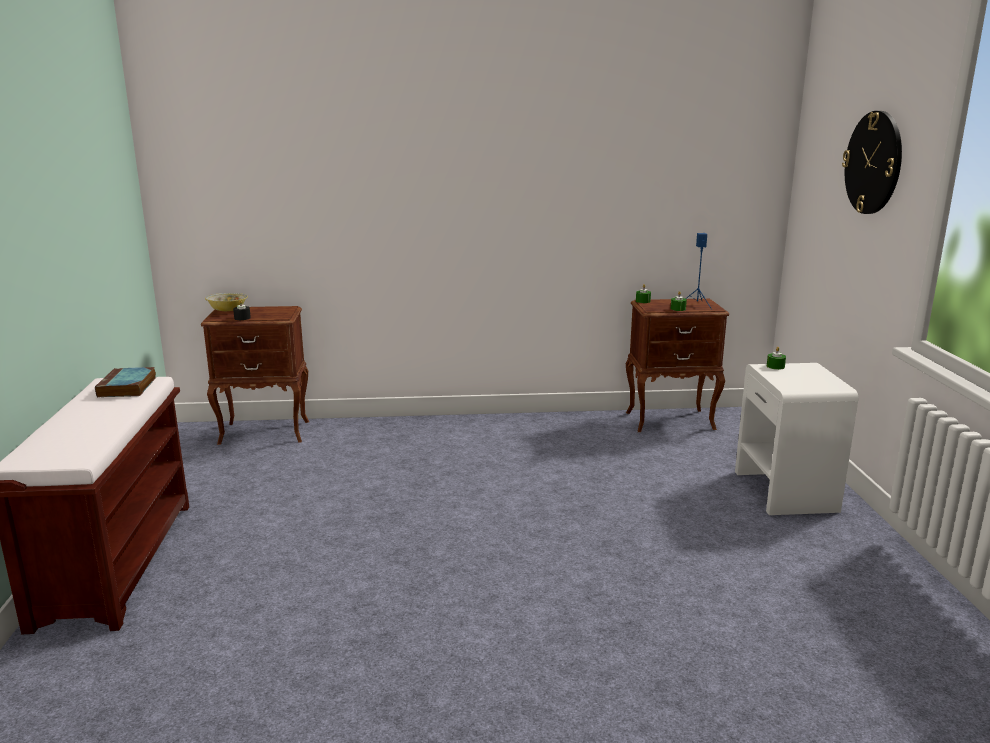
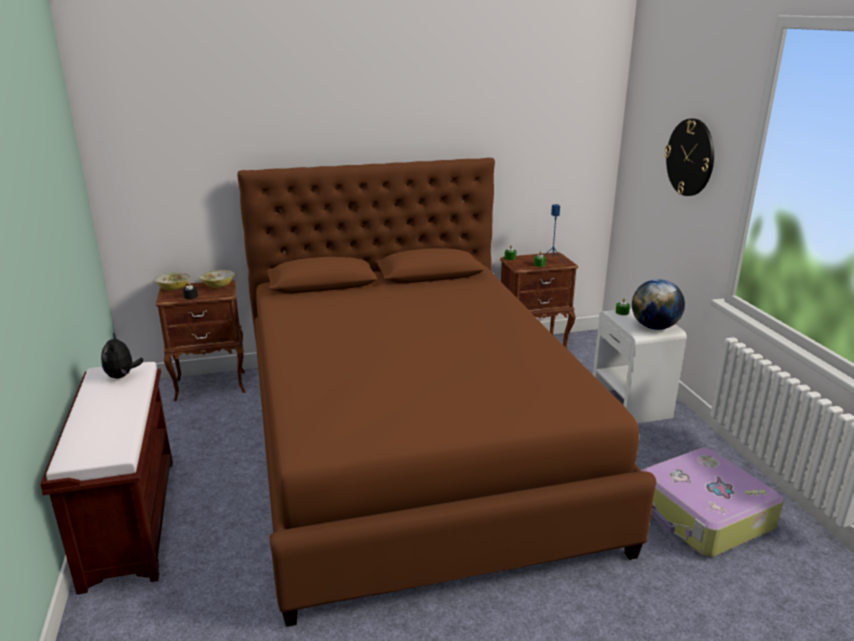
camera: 10 degrees left, 5 degrees up
book [95,367,156,397] -> plush toy [101,333,144,378]
none -> bowl [199,270,235,288]
none -> brown bed [237,158,656,627]
none -> globe [632,279,685,330]
none -> suitcase [641,448,784,557]

